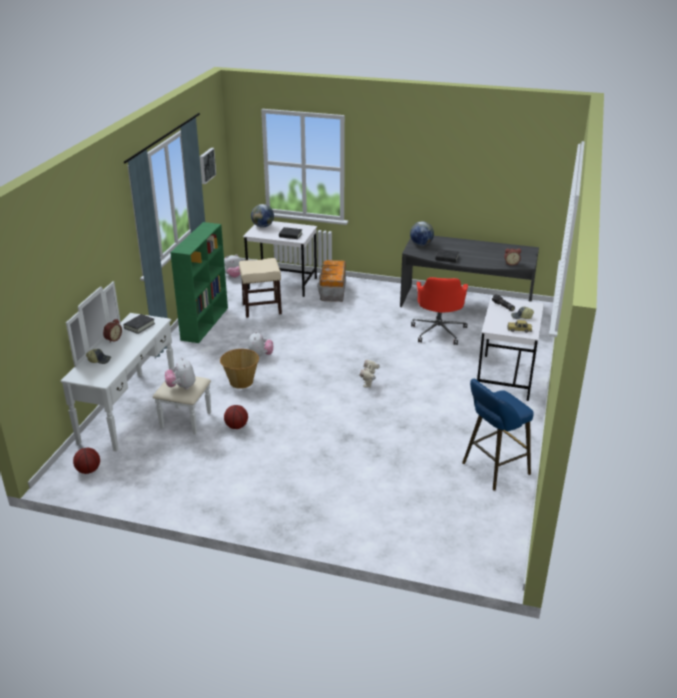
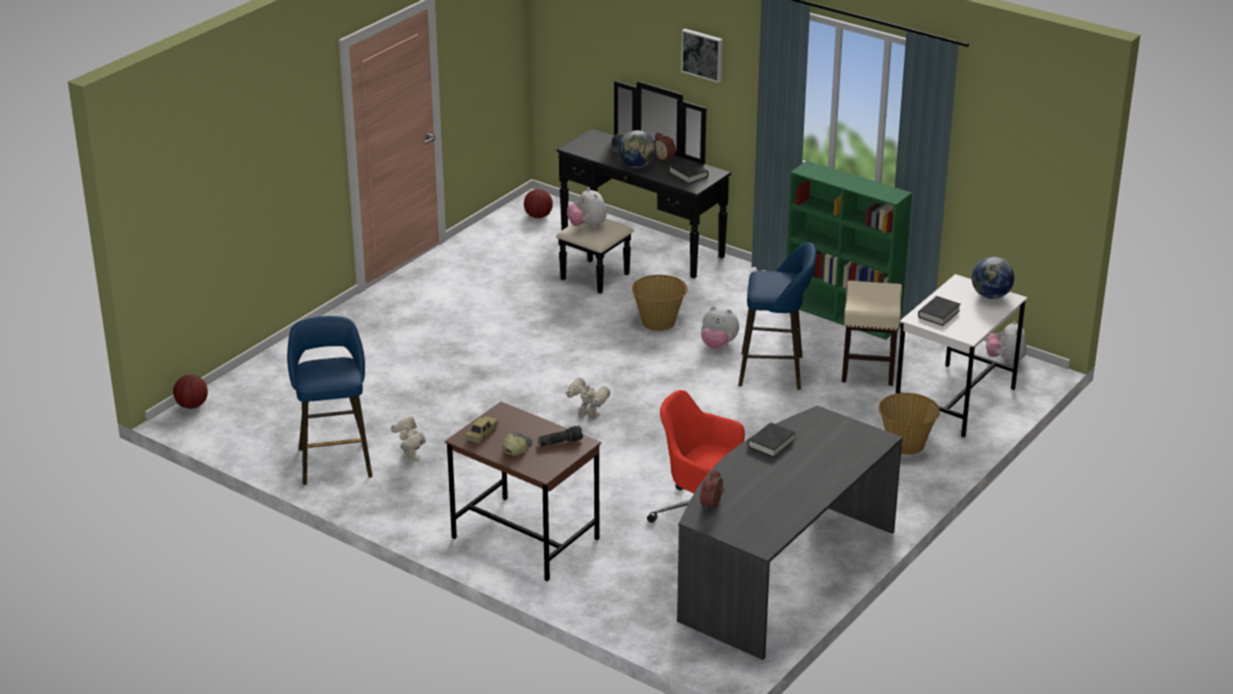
camera: 110 degrees right, 0 degrees up
white dresser [61,281,211,452] -> black dresser [556,81,731,294]
plush toy [165,358,195,390] -> plush toy turned 120 degrees counterclockwise [567,188,607,228]
picture [200,148,216,184] -> picture moved to [681,29,723,83]
basketball [224,405,248,429] -> basketball moved to [173,375,208,409]
storage box [317,260,346,302] -> basket [878,393,940,455]
globe [410,221,434,246] -> globe moved to [618,130,656,169]
white desk [477,297,544,401] -> brown desk [445,402,601,581]
none -> toy robot [391,417,426,461]
none -> blue stool [738,242,817,390]

